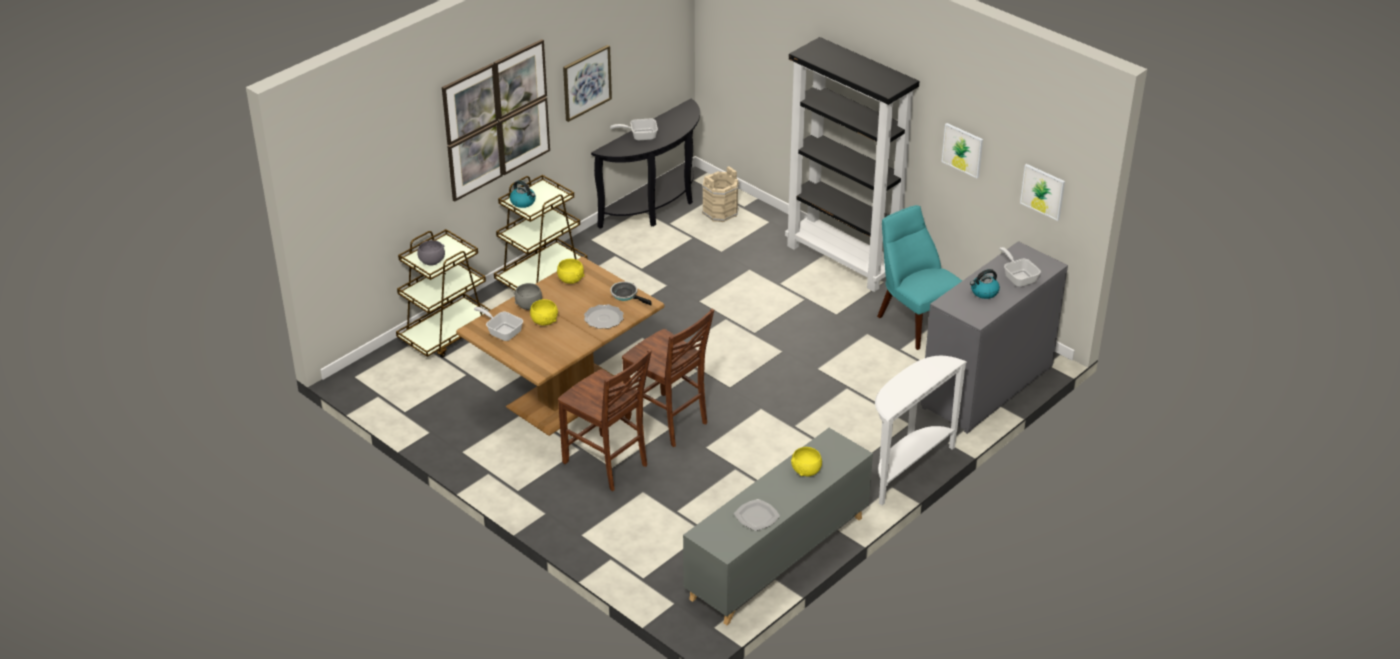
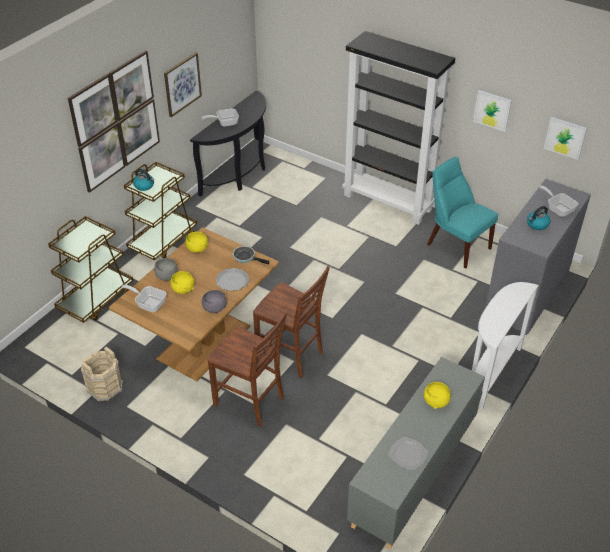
camera: 10 degrees left, 5 degrees up
grey bowl [417,240,445,265] -> grey bowl moved to [202,290,227,313]
beige bucket [702,166,739,222] -> beige bucket moved to [81,347,123,401]

